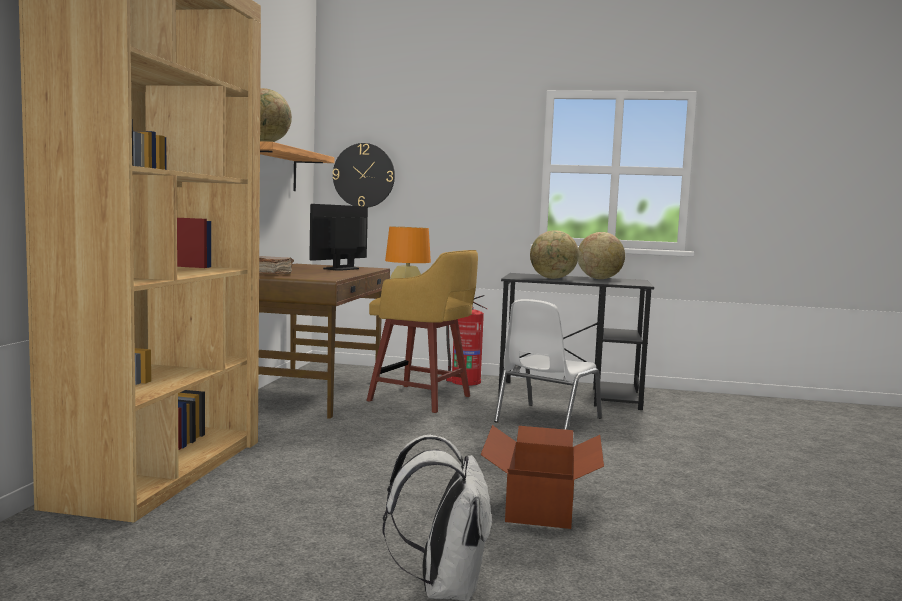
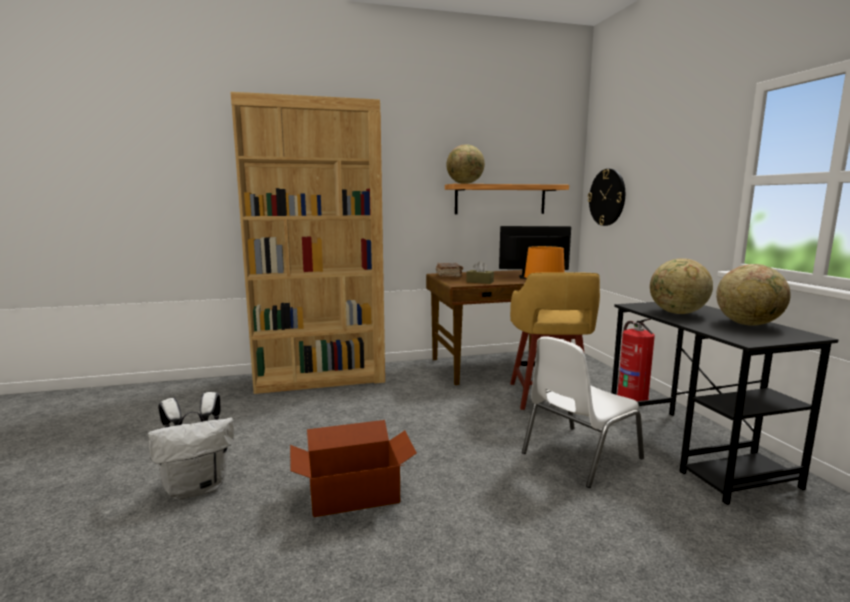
camera: 65 degrees right, 5 degrees up
white chair [494,299,602,430] -> white chair turned 45 degrees counterclockwise [522,336,644,488]
none -> brown tissue box [466,261,494,284]

